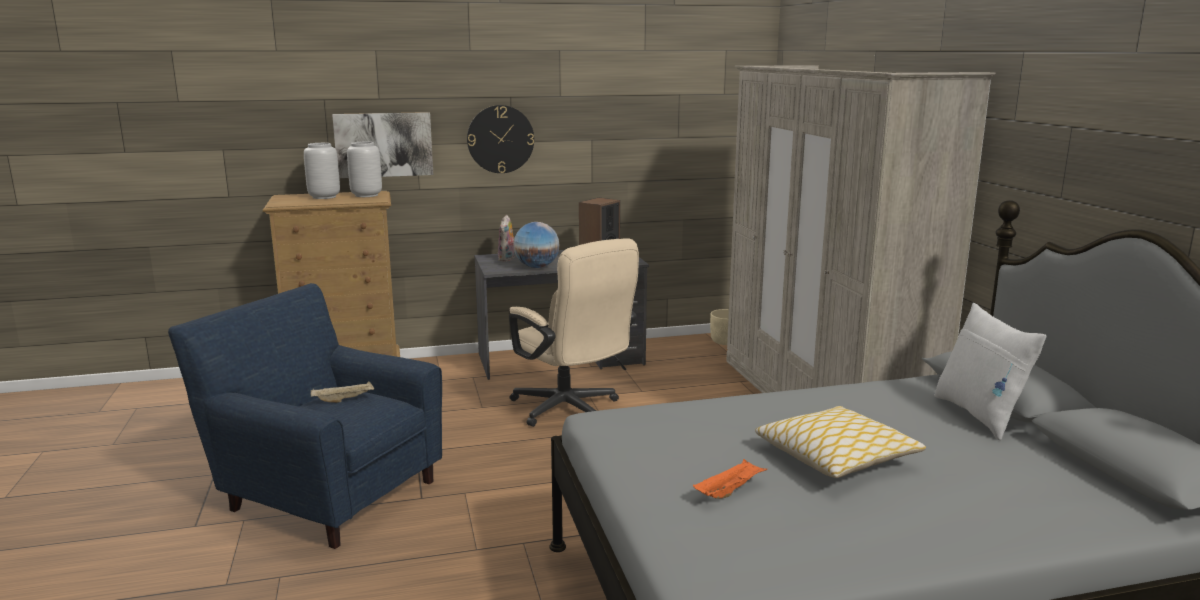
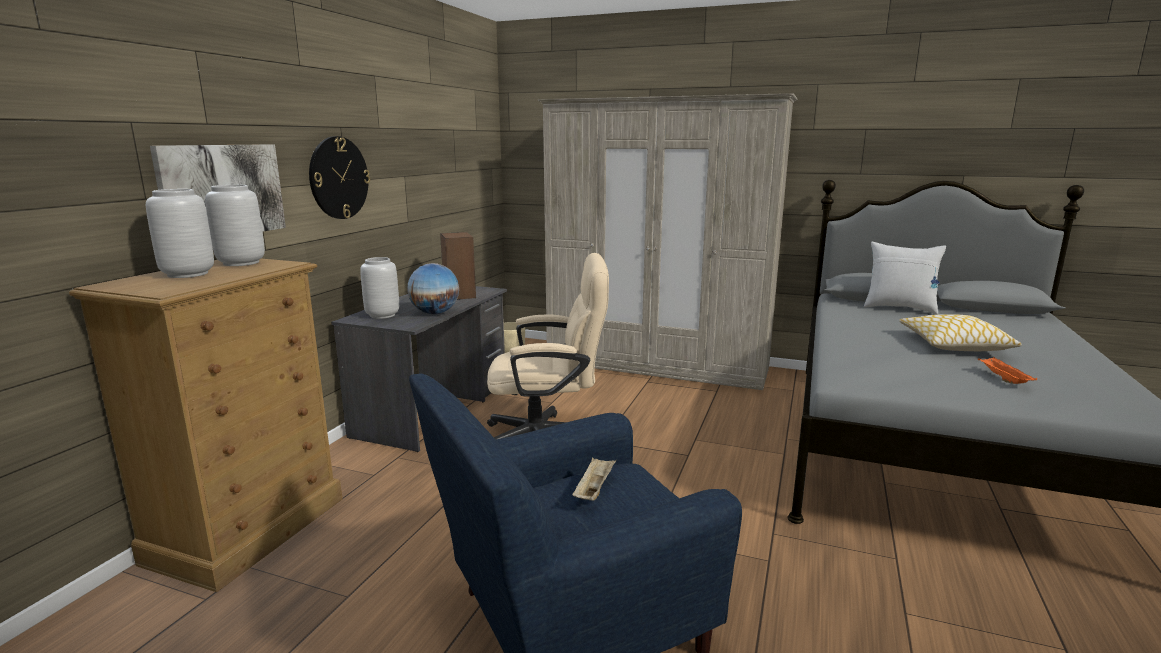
camera: 55 degrees left, 0 degrees up
plush toy [498,215,515,261] -> grey vase [360,257,399,319]

